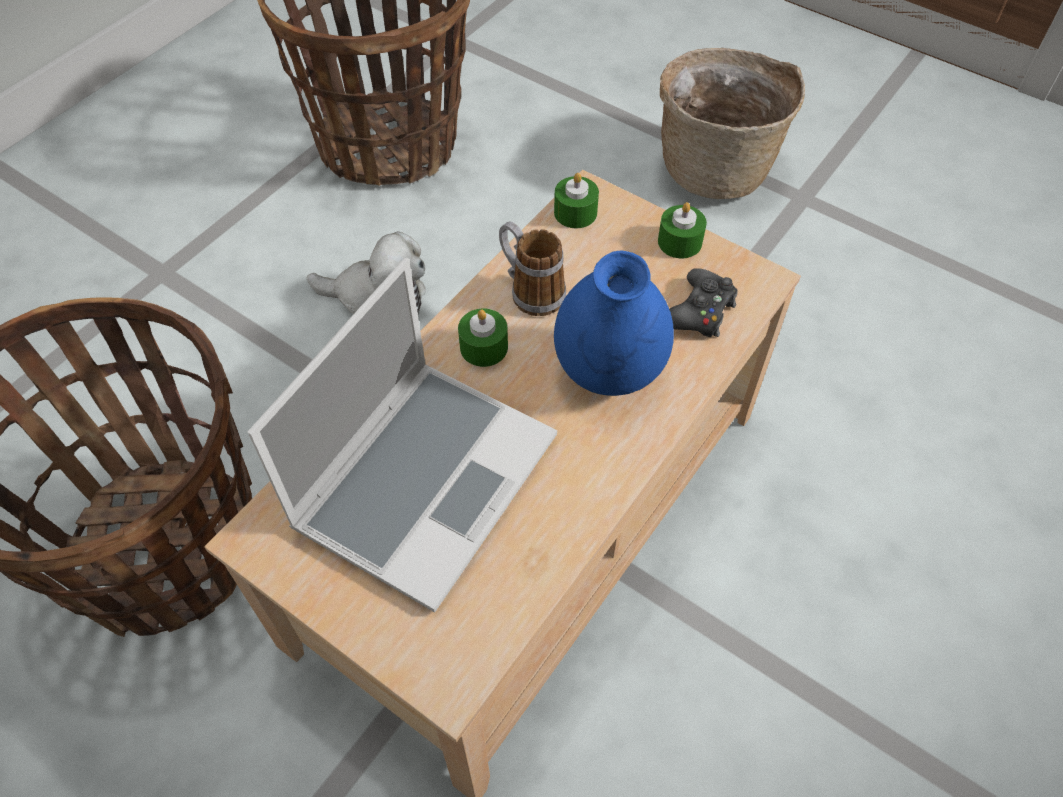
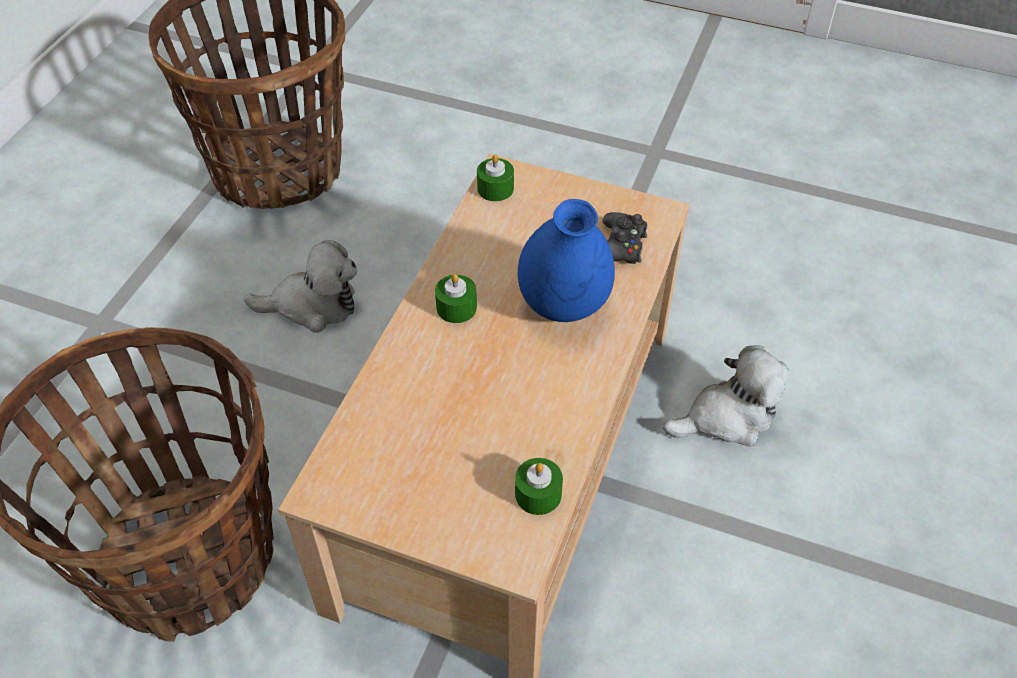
camera: 15 degrees left, 5 degrees down
laptop [247,258,557,612] -> none
mug [499,221,566,316] -> none
green candle [658,202,707,258] -> green candle moved to [515,458,563,515]
basket [660,48,805,199] -> none
none -> plush toy [663,345,790,447]

